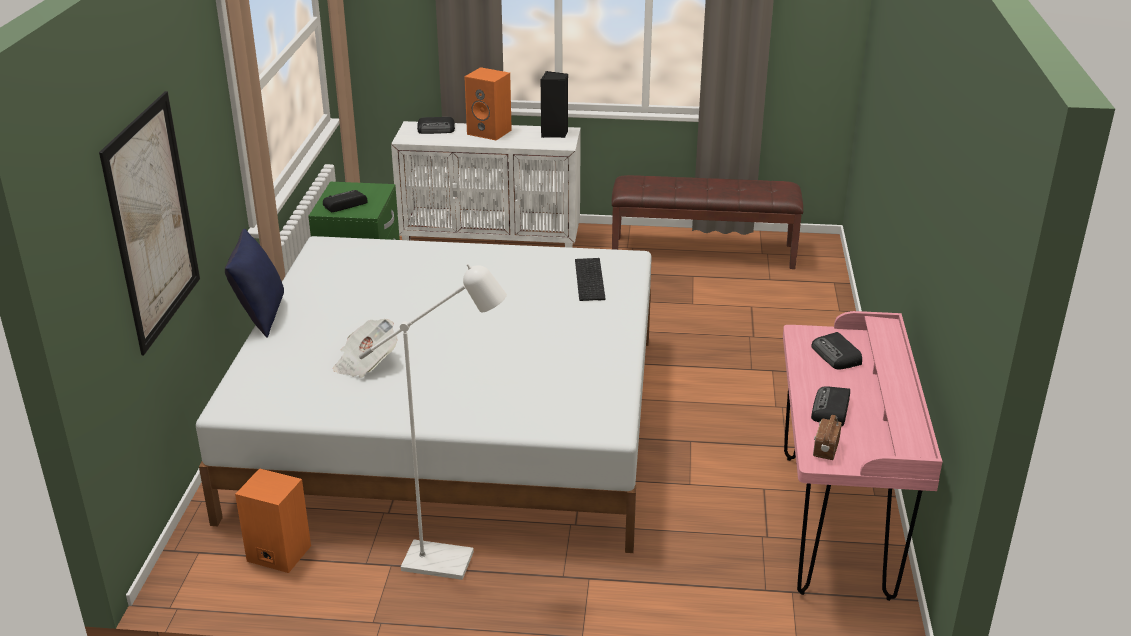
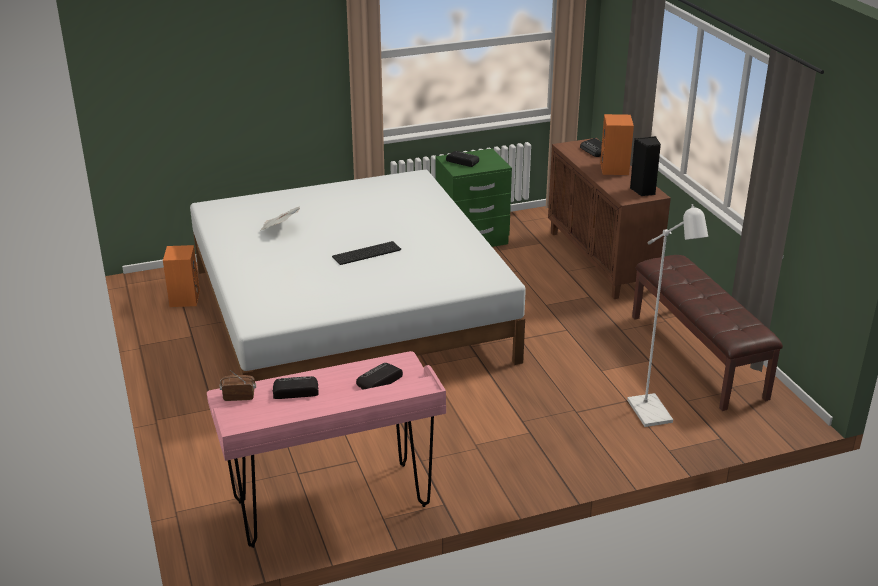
camera: 65 degrees right, 0 degrees up
picture [99,91,200,355] -> none
blue pillow [225,229,284,338] -> none
white floor lamp [359,264,507,580] -> white floor lamp moved to [627,204,708,427]
white cabinet [391,121,581,248] -> brown cabinet [548,138,671,299]
keyboard [575,258,606,301] -> keyboard moved to [332,241,401,265]

